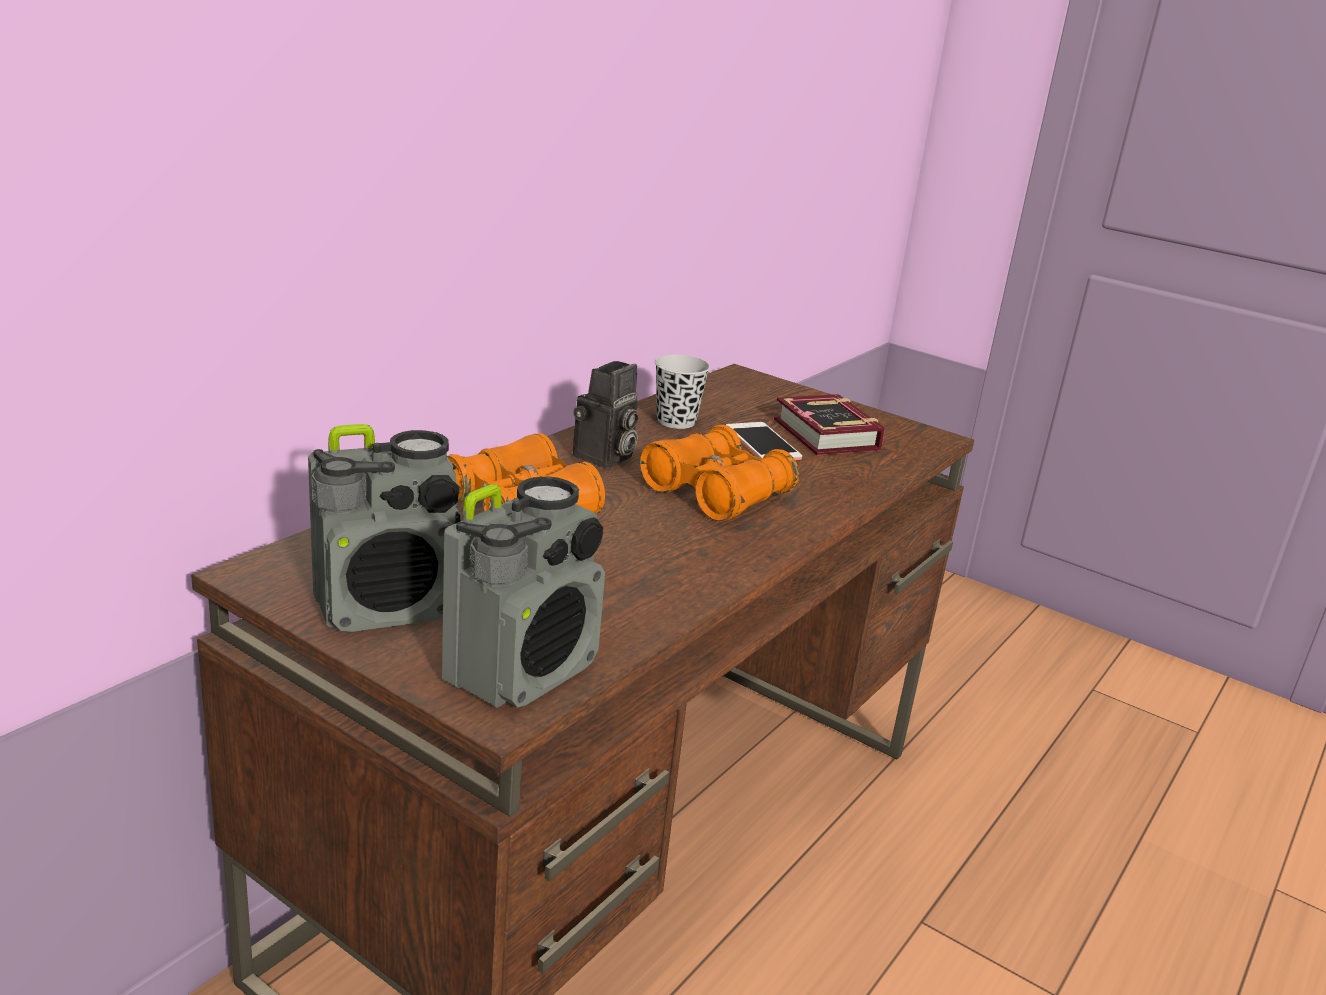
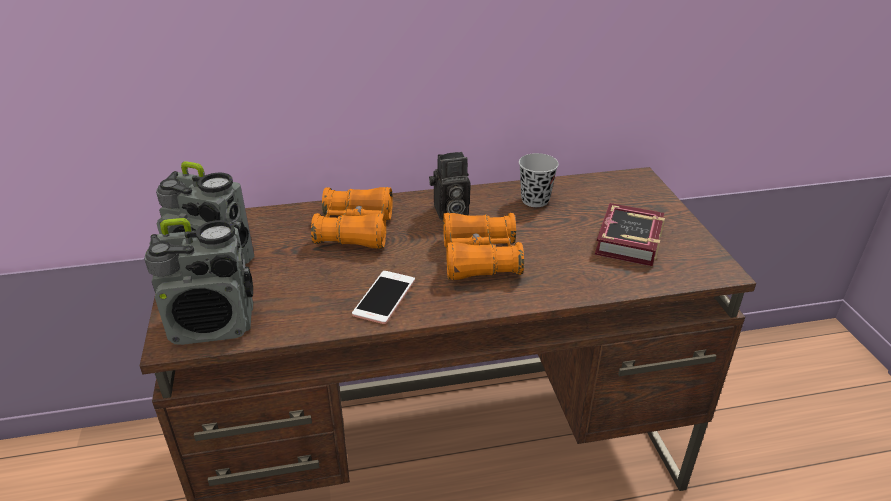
camera: 45 degrees right, 10 degrees up
phone [726,422,802,460] -> phone moved to [352,271,415,324]

